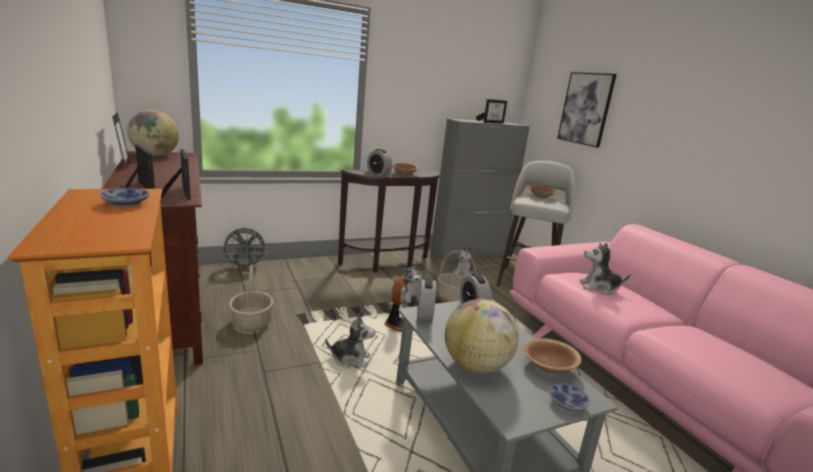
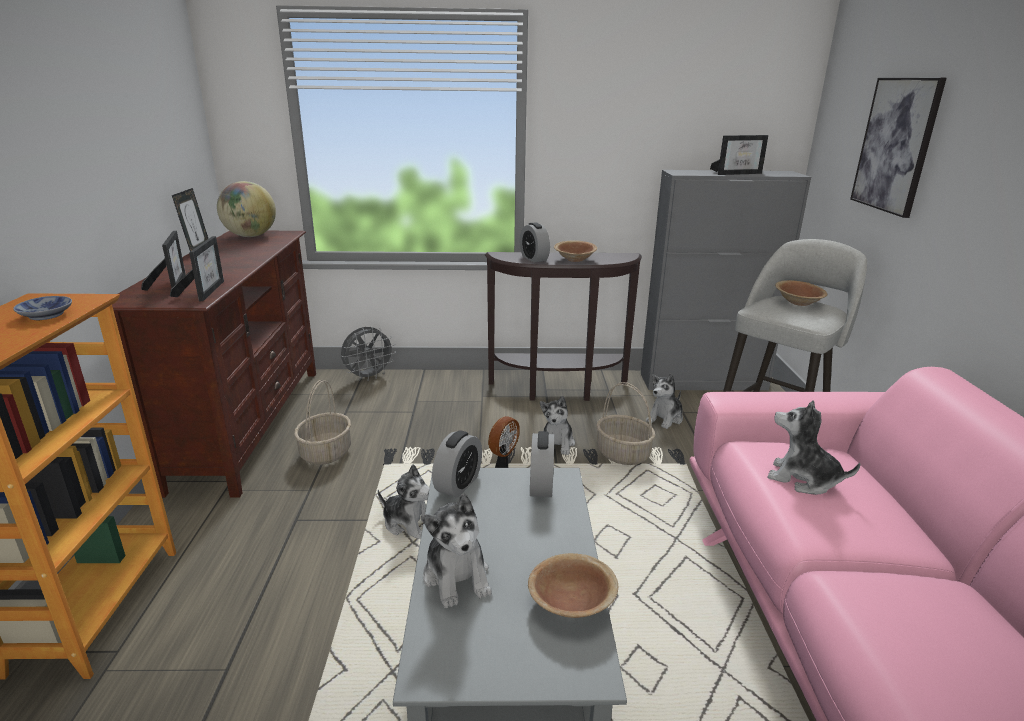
camera: 25 degrees right, 5 degrees up
grey fan [220,228,267,268] -> grey fan turned 45 degrees counterclockwise [341,327,396,381]
globe [445,299,519,374] -> plush toy [422,494,492,608]
bowl [550,383,590,411] -> none

